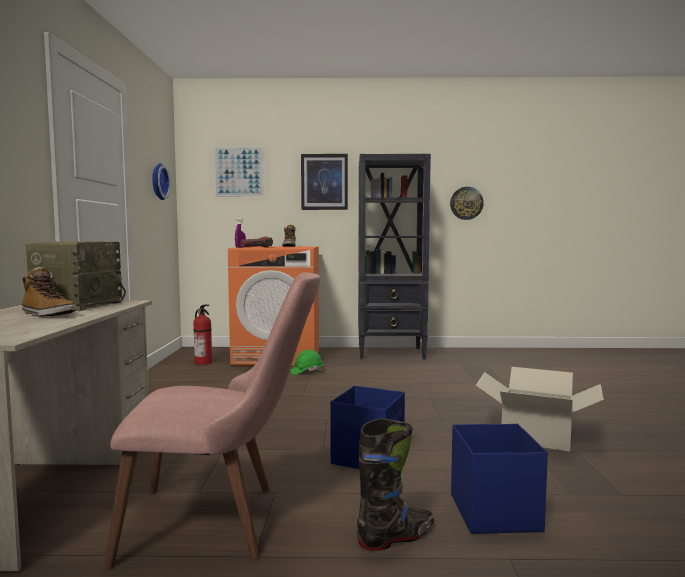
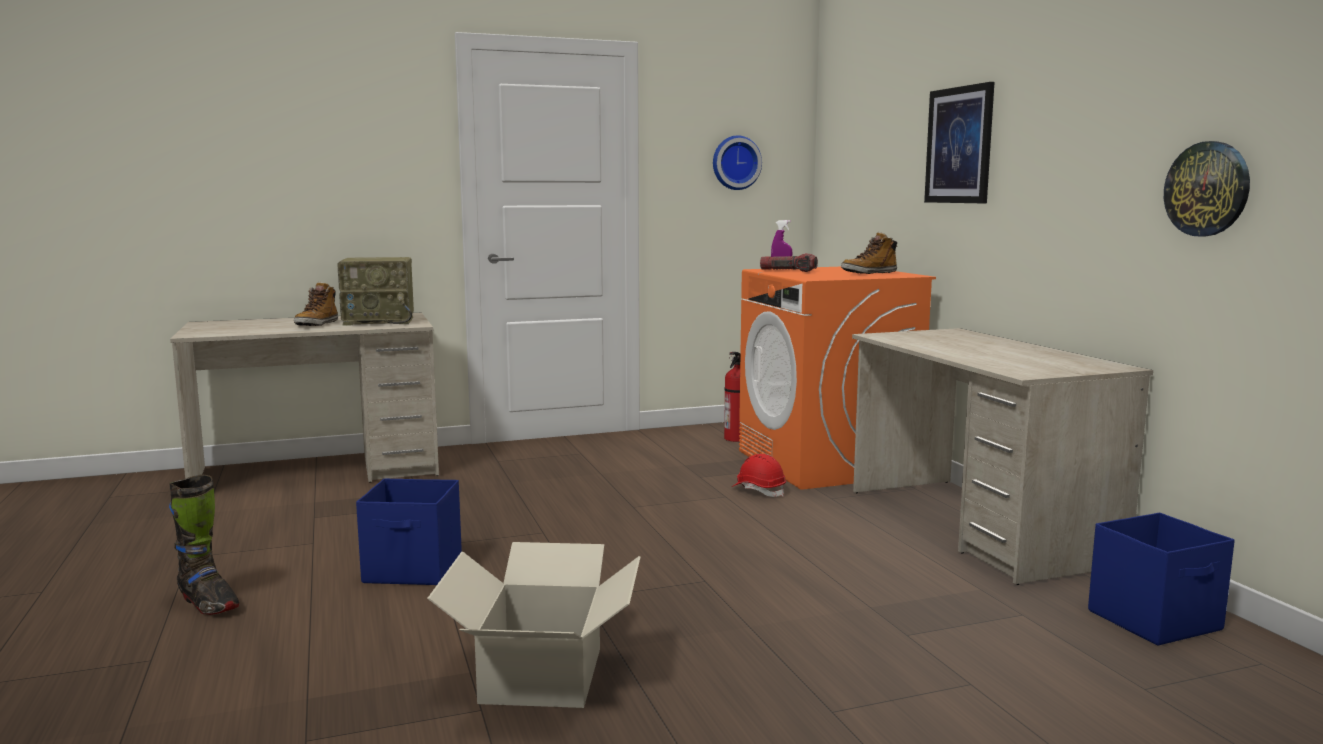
camera: 70 degrees right, 5 degrees up
pink chair [104,272,320,570] -> none
picture [214,146,264,197] -> none
green hard hat [290,349,323,375] -> red hard hat [732,454,786,497]
black bookcase [358,154,431,359] -> beige desk [852,328,1153,585]
blue storage box [451,424,548,534] -> blue storage box moved to [1088,513,1235,646]

